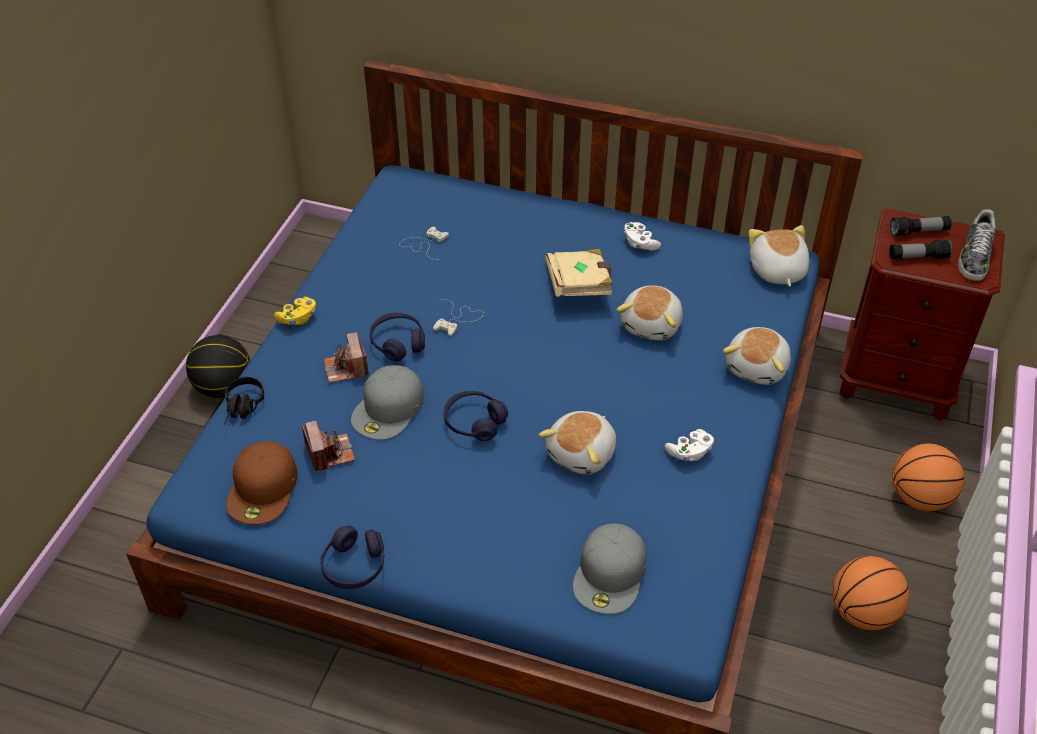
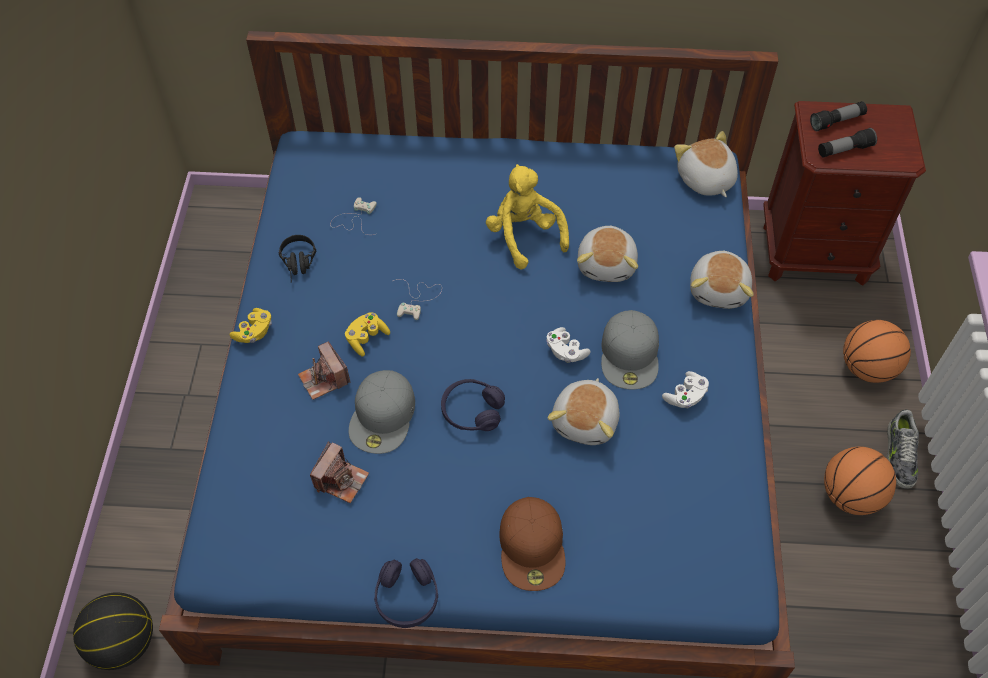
camera: 15 degrees left, 10 degrees up
basketball [186,335,250,398] -> basketball moved to [73,592,153,670]
black headphones [224,377,264,424] -> black headphones moved to [279,235,316,283]
brown cap [226,441,298,525] -> brown cap moved to [500,497,566,591]
camera [302,421,355,472] -> camera turned 60 degrees clockwise [310,442,369,503]
purple headphones [370,313,425,361] -> yellow game controller [345,312,390,357]
beige book [545,249,613,297] -> yellow plush toy [486,164,569,269]
grey cap [573,523,646,614] -> grey cap moved to [601,310,659,390]
white game controller [624,222,661,251] -> white game controller moved to [546,327,591,363]
shoe [958,209,997,281] -> shoe moved to [887,410,919,489]

